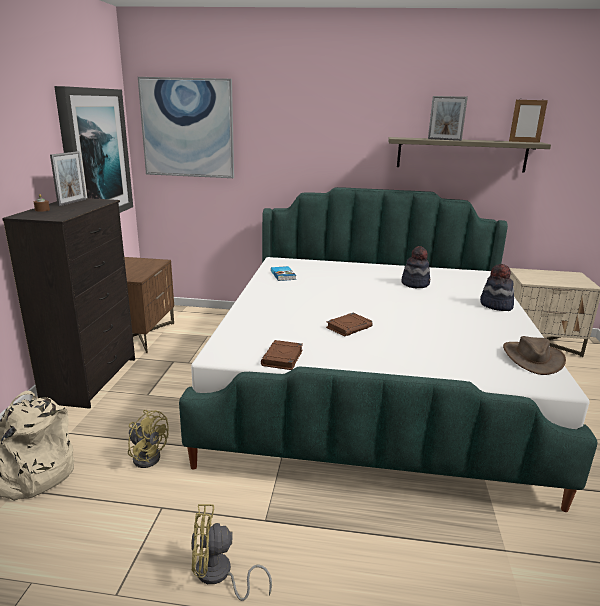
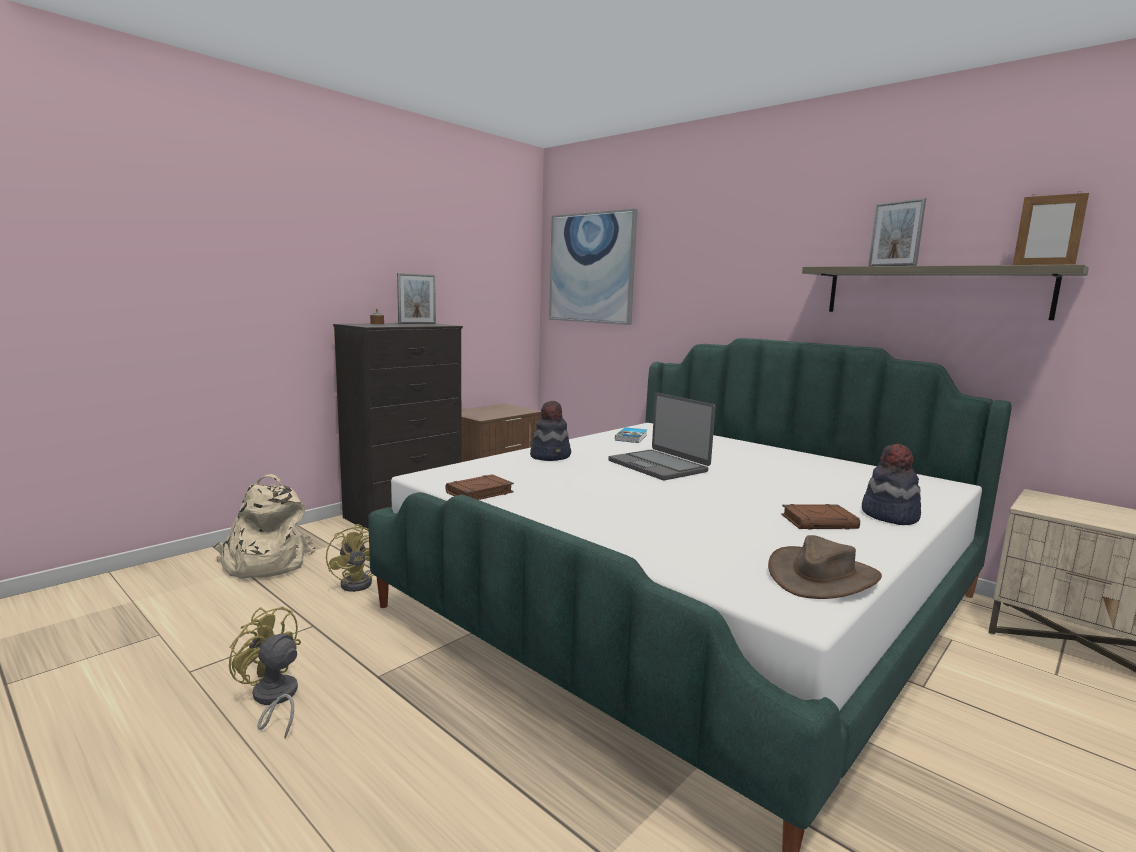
camera: 35 degrees right, 10 degrees down
picture [54,86,133,213] -> none
brown book [326,313,373,337] -> brown book moved to [781,504,860,530]
hat [402,246,430,288] -> hat moved to [530,401,571,461]
none -> laptop [608,393,716,480]

